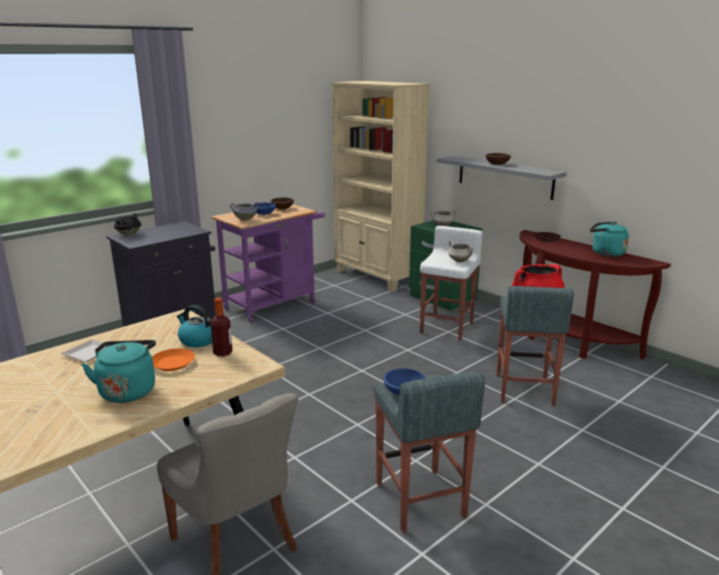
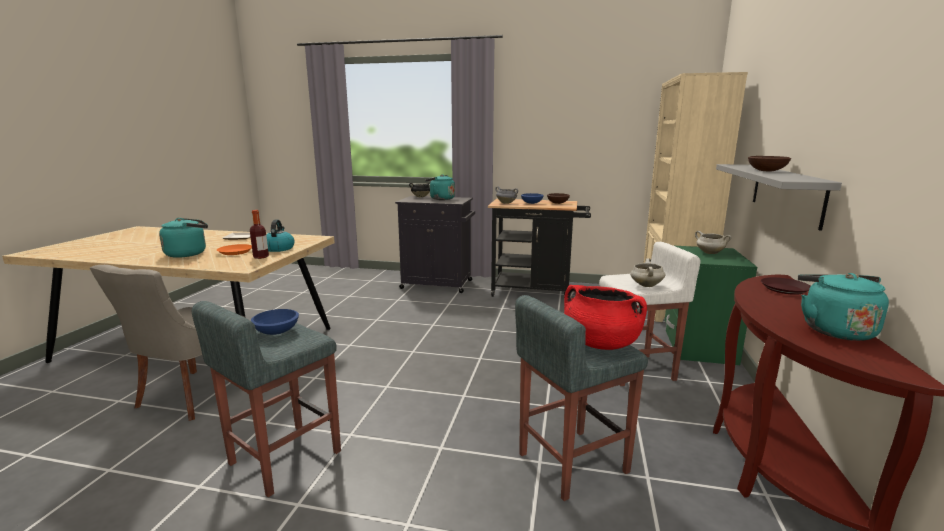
camera: 55 degrees right, 5 degrees down
purple cart [211,204,325,323] -> black cart [488,199,591,297]
none -> turquoise kettle [425,174,455,200]

